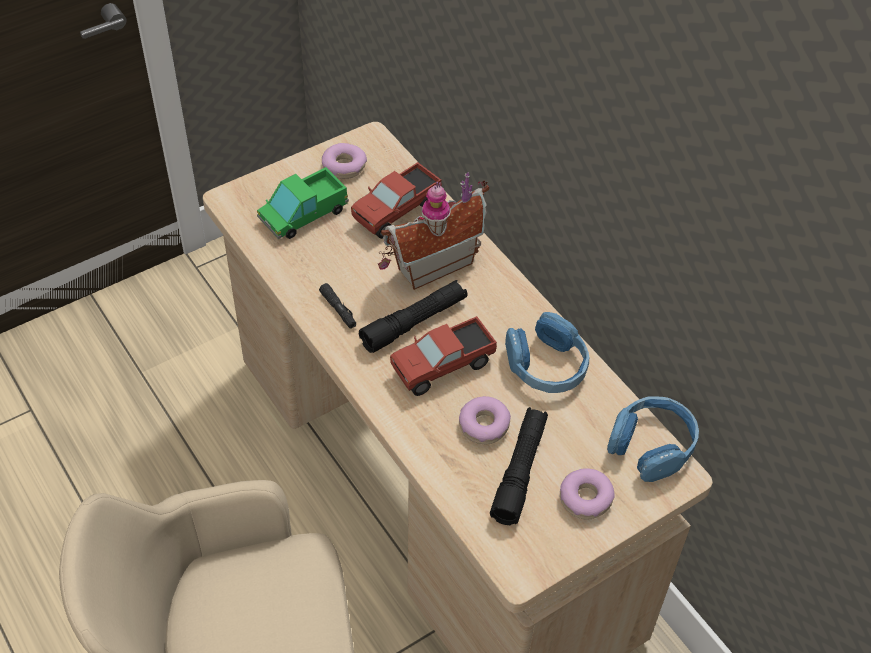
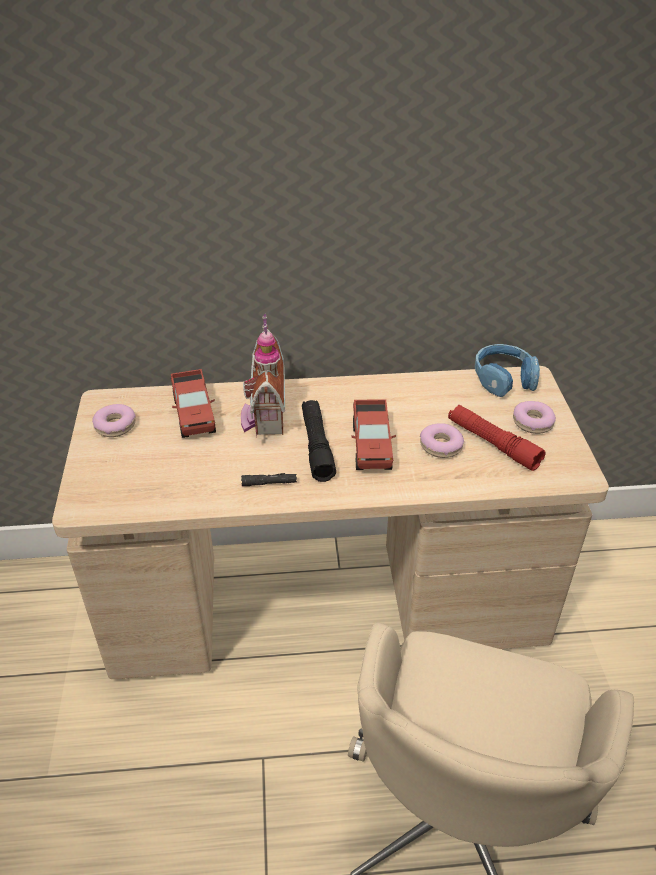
camera: 60 degrees left, 10 degrees down
toy truck [257,167,349,239] -> none
black flashlight [490,407,548,525] -> red flashlight [448,404,545,471]
blue headphones [505,312,589,393] -> none

